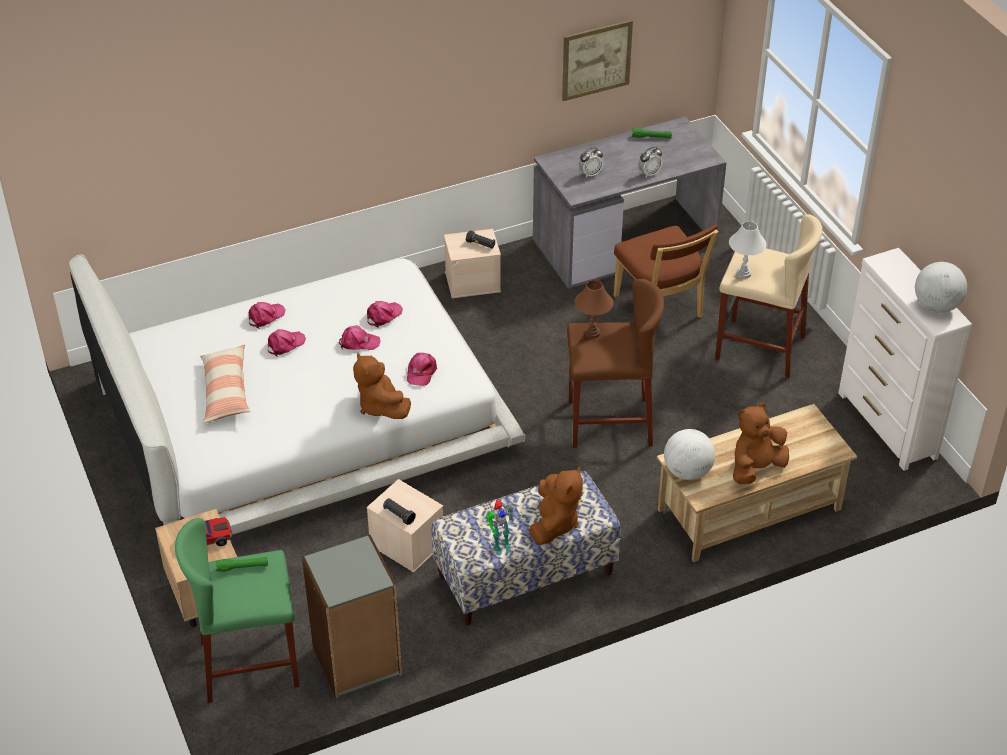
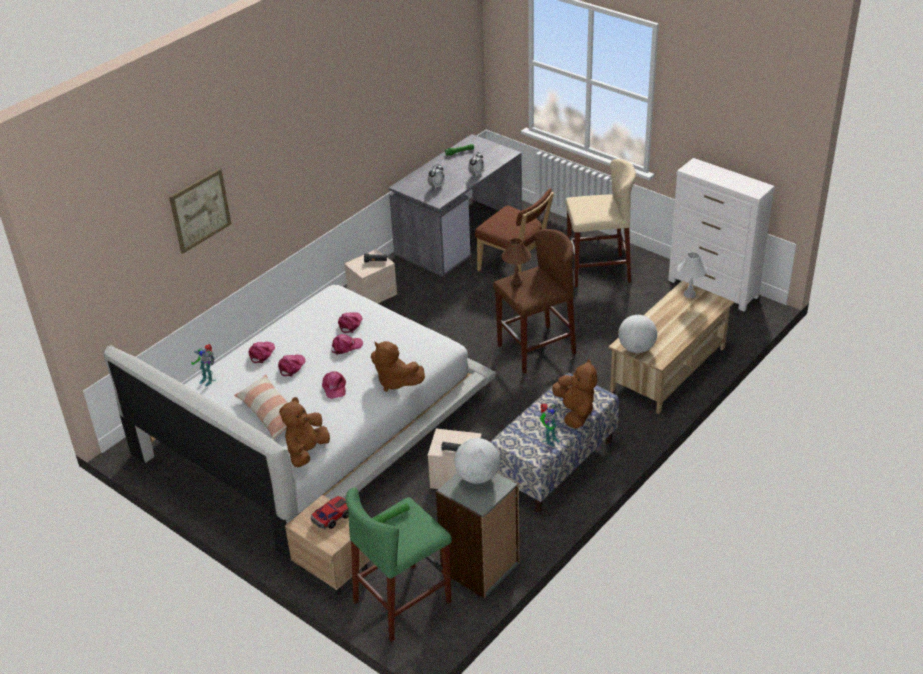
camera: 25 degrees left, 5 degrees down
pink cap [407,353,437,386] -> pink cap moved to [322,371,346,399]
picture [562,20,633,101] -> picture moved to [169,169,231,254]
white table lamp [729,221,766,279] -> white table lamp moved to [677,252,707,298]
brown plush toy [733,403,789,484] -> brown plush toy moved to [279,397,330,467]
globe [915,262,967,313] -> globe moved to [454,438,500,484]
none -> toy robot [191,344,216,386]

